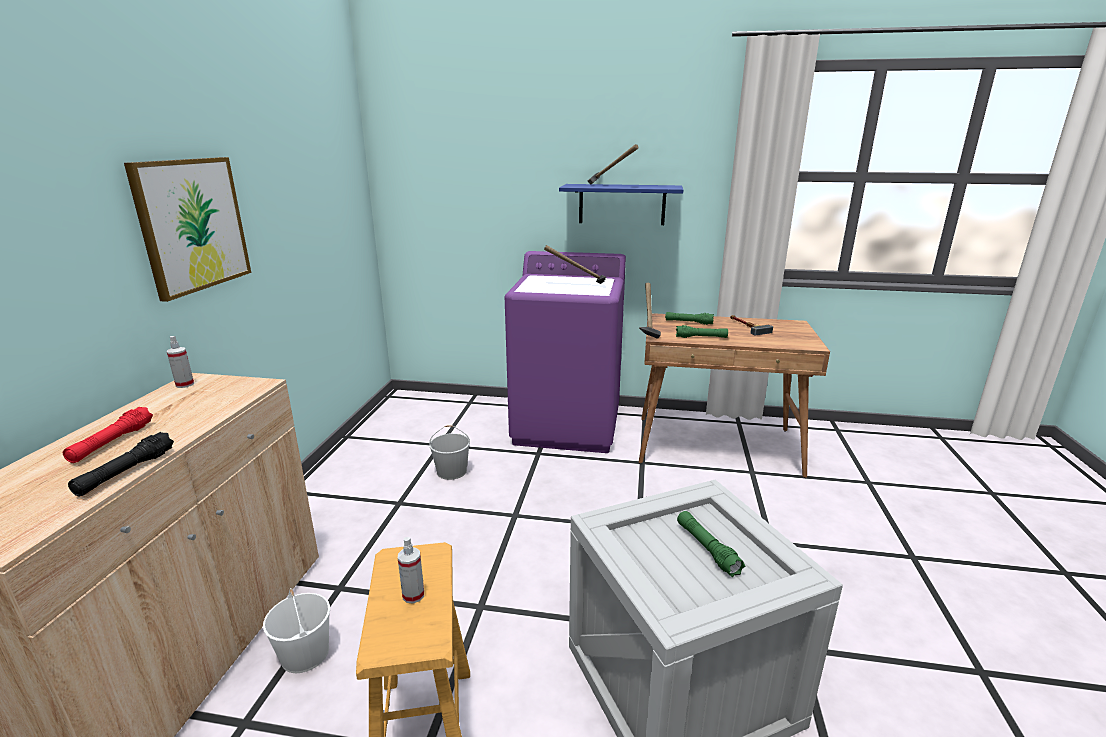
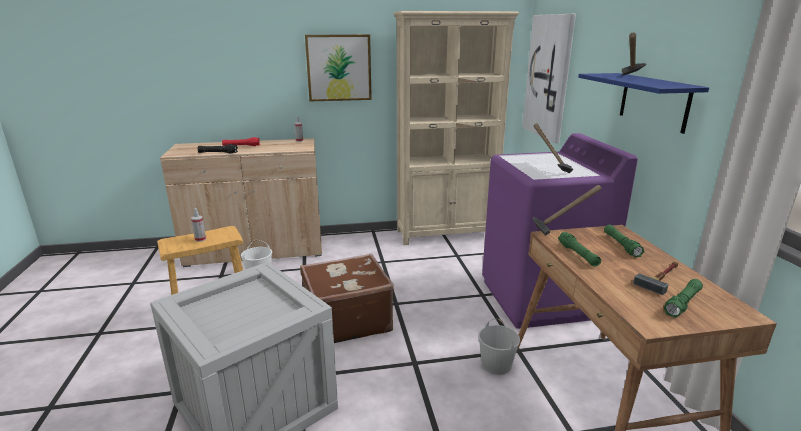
camera: 70 degrees right, 0 degrees up
white bucket [429,425,470,480] -> white bucket moved to [478,319,520,375]
green flashlight [677,511,745,577] -> green flashlight moved to [664,279,703,318]
none -> brown suitcase [300,253,394,343]
none -> beige bookcase [393,11,519,245]
none -> picture [522,14,576,143]

